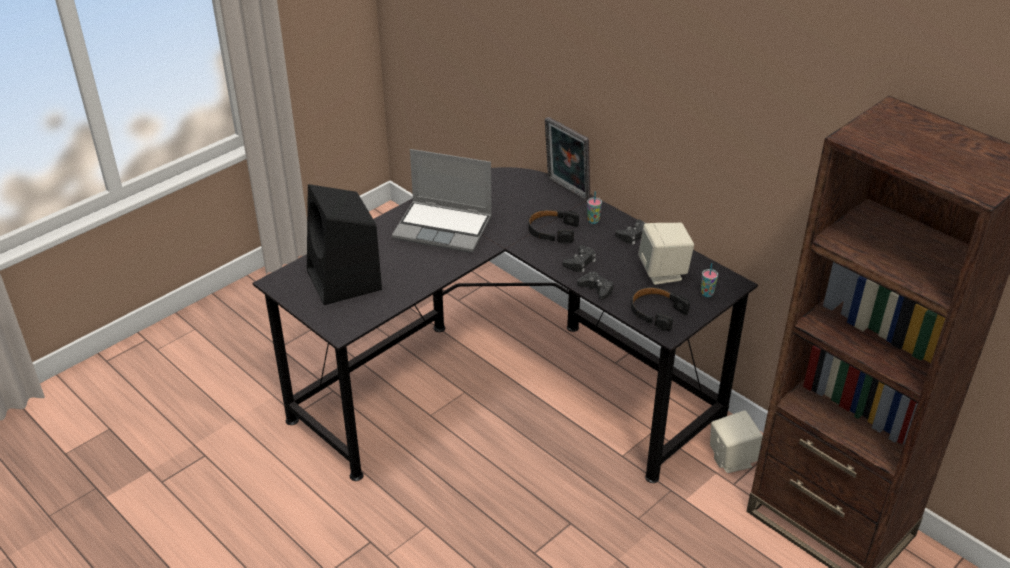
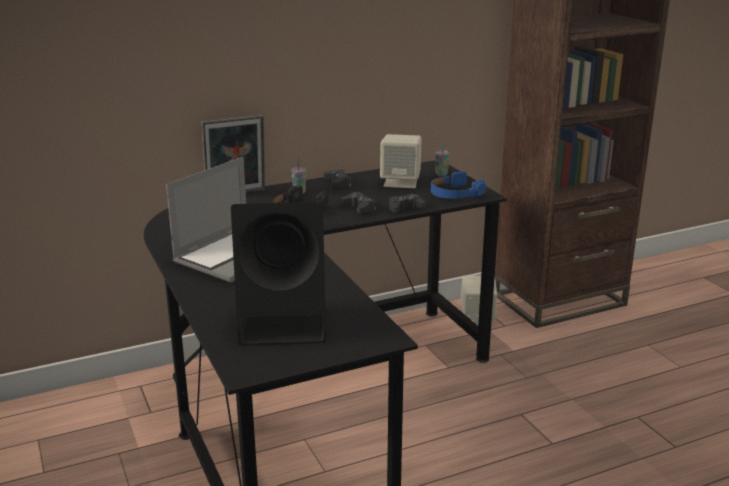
camera: 70 degrees left, 15 degrees down
black headphones [631,287,690,331] -> blue headphones [431,171,486,199]

